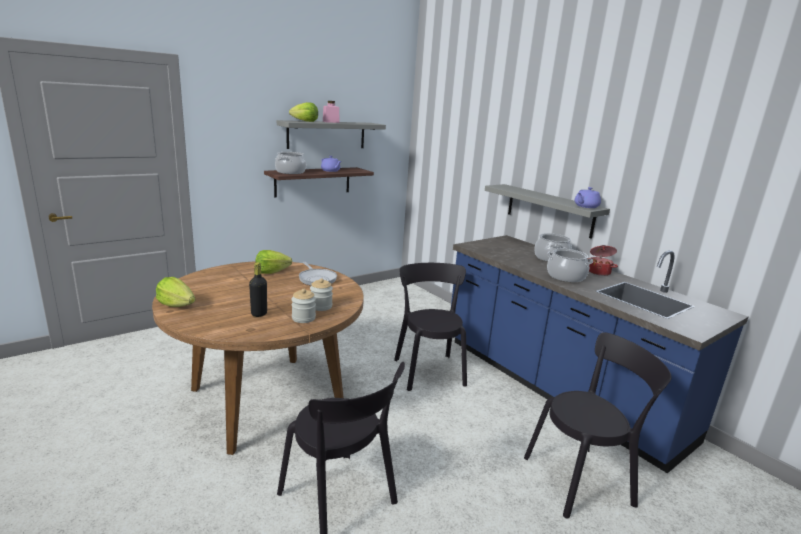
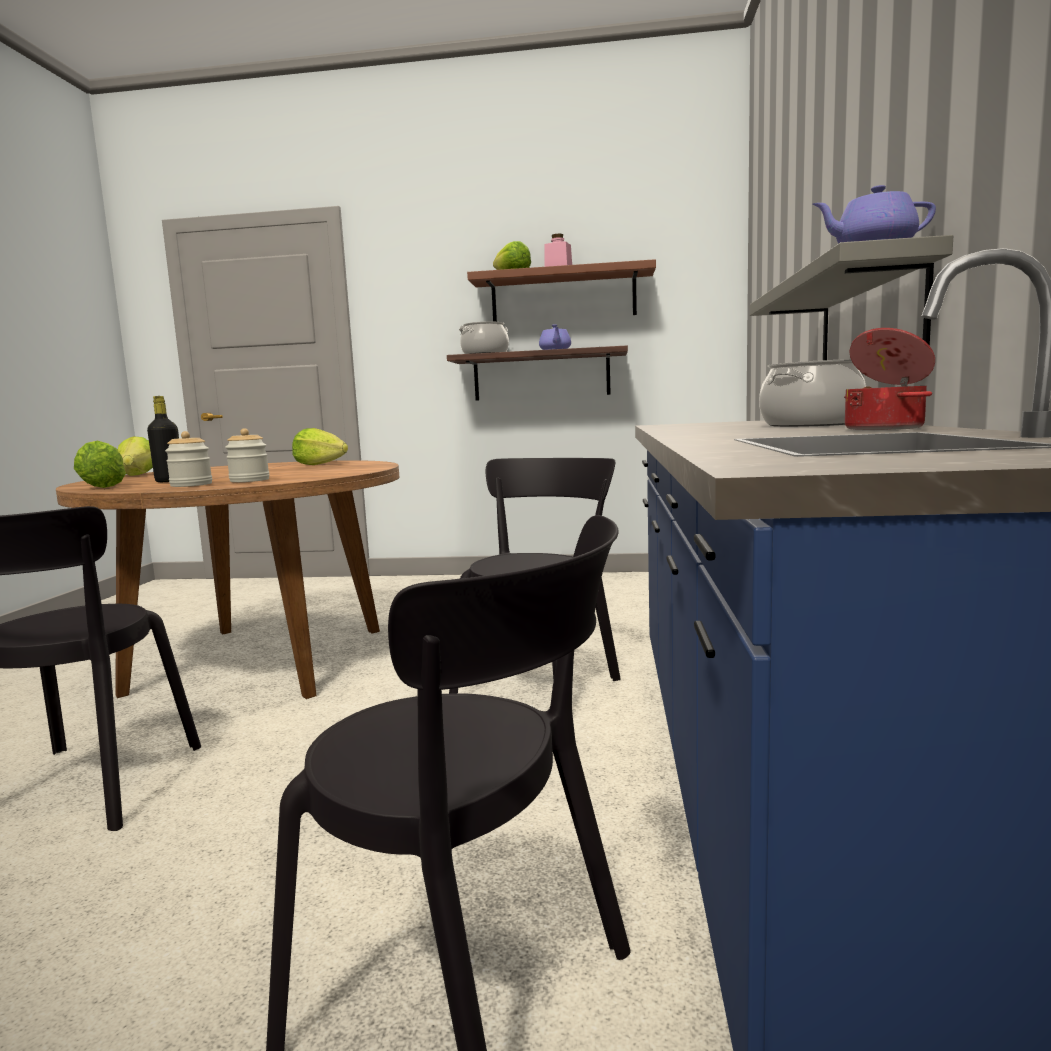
camera: 45 degrees right, 10 degrees down
grey shelf [277,120,386,149] -> brown shelf [467,259,656,322]
frying pan [299,262,337,286] -> none
cooking pot [547,249,593,282] -> none
none -> lettuce [74,441,126,488]

